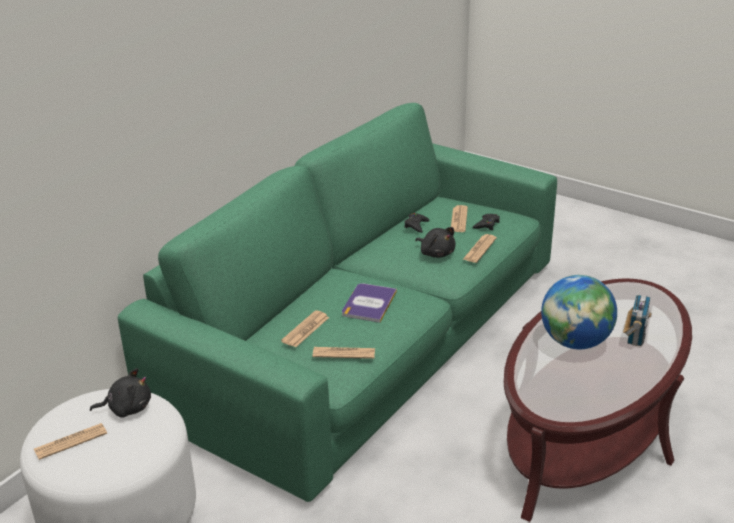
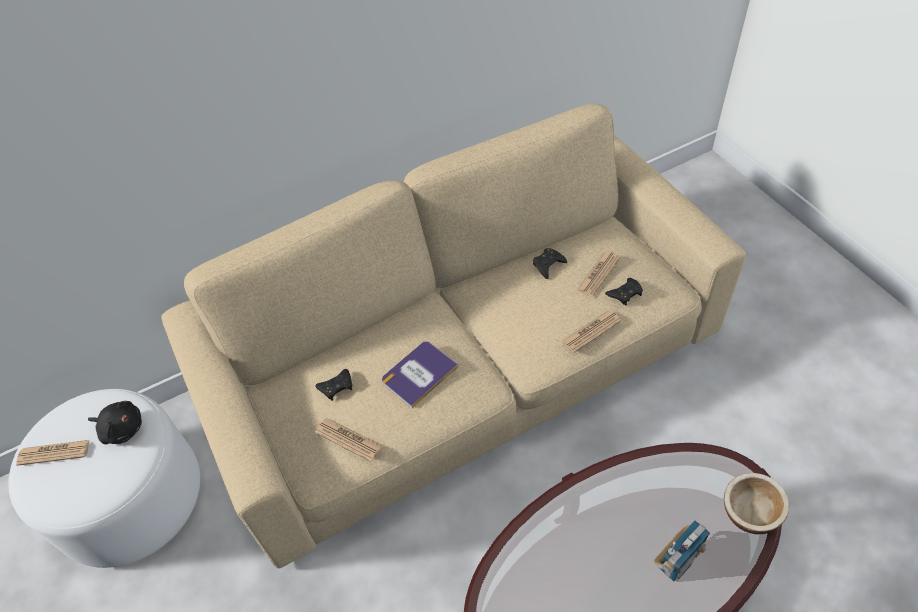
camera: 30 degrees right, 20 degrees up
green sofa [118,103,557,502] -> beige sofa [161,104,746,569]
newspaper [281,310,329,347] -> black game controller [315,369,352,401]
black plush toy [415,227,455,258] -> none
globe [541,275,617,349] -> none
none -> bowl [724,473,789,534]

